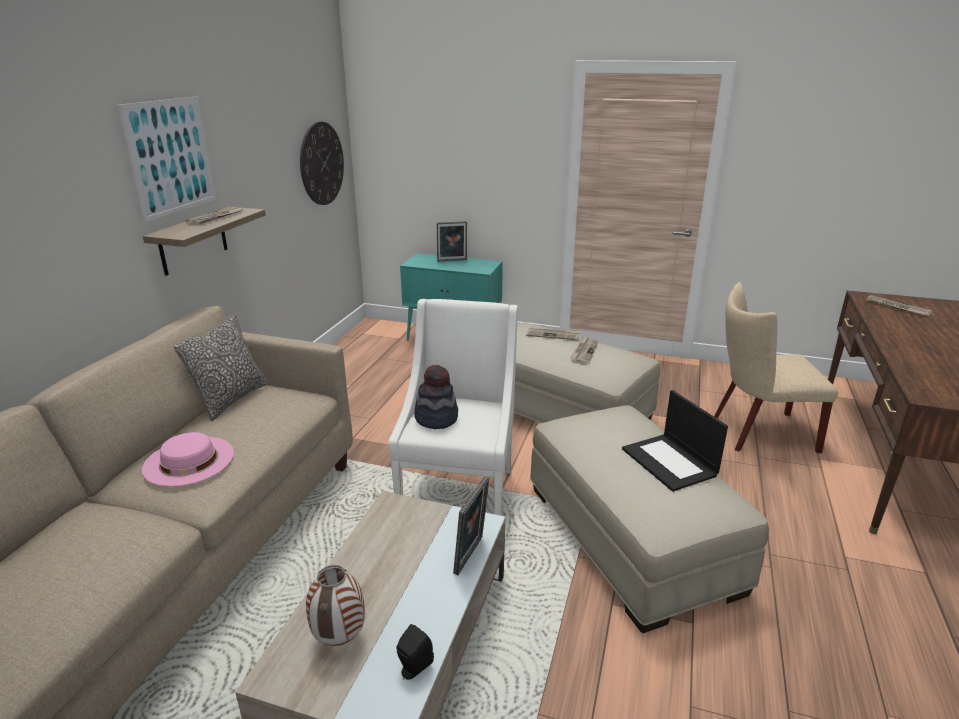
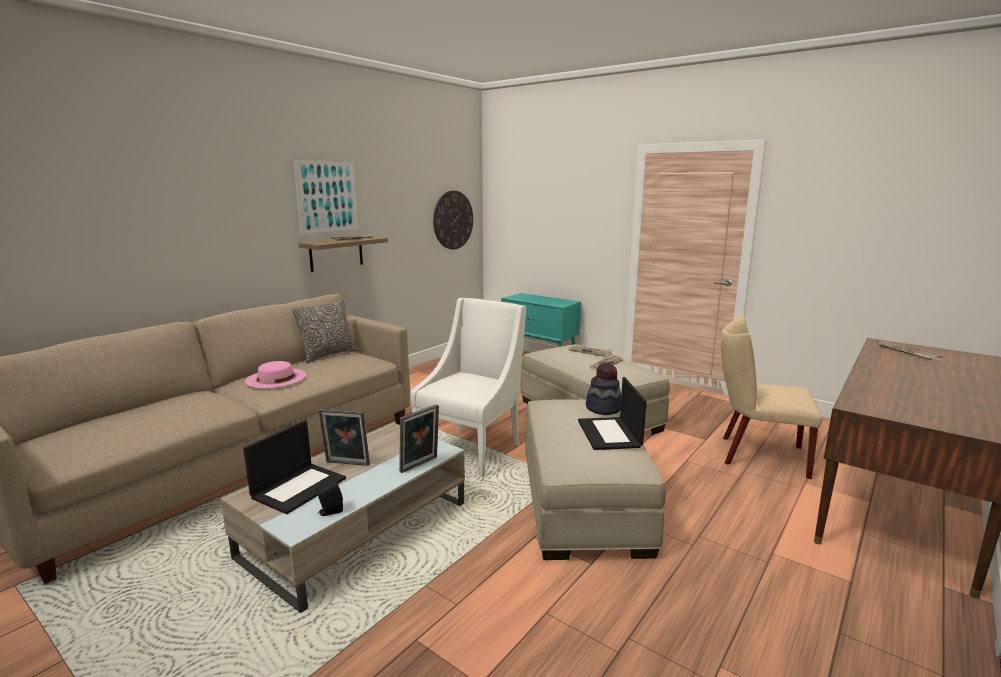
camera: 20 degrees right, 10 degrees down
vase [306,565,365,646] -> laptop [243,420,346,514]
hat [414,365,458,429] -> hat moved to [586,362,621,415]
picture frame [436,221,467,261] -> picture frame moved to [319,409,370,466]

